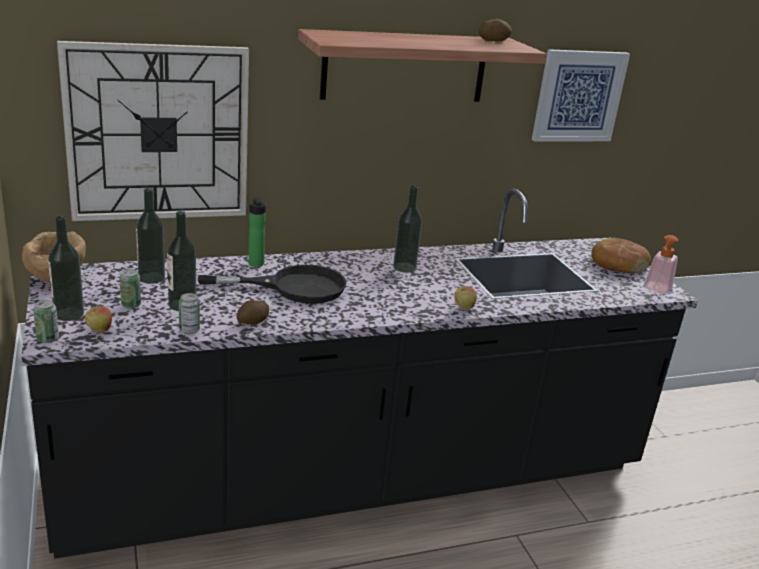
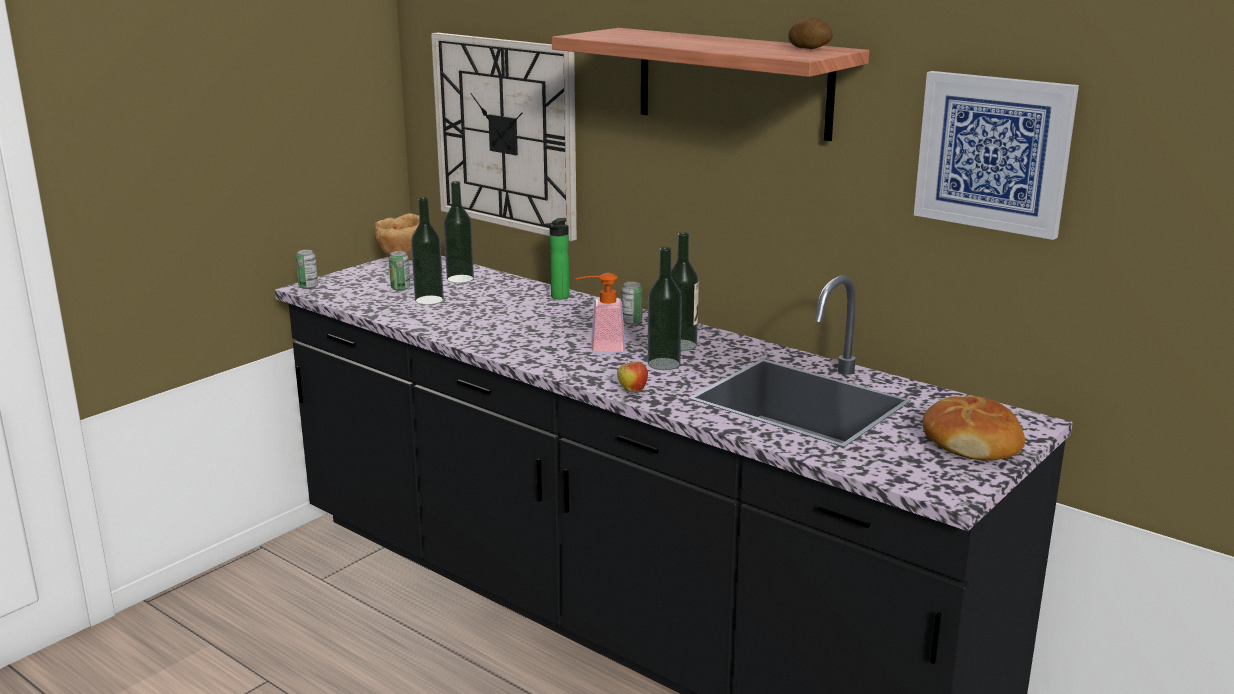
camera: 60 degrees right, 5 degrees down
bottle [48,216,84,321] -> bottle moved to [648,247,682,370]
apple [85,306,112,333] -> none
can [179,293,200,334] -> can moved to [621,282,642,325]
black frying pan [198,265,347,304] -> none
potato [236,300,269,324] -> none
soap dispenser [644,235,678,294] -> soap dispenser moved to [575,273,625,353]

